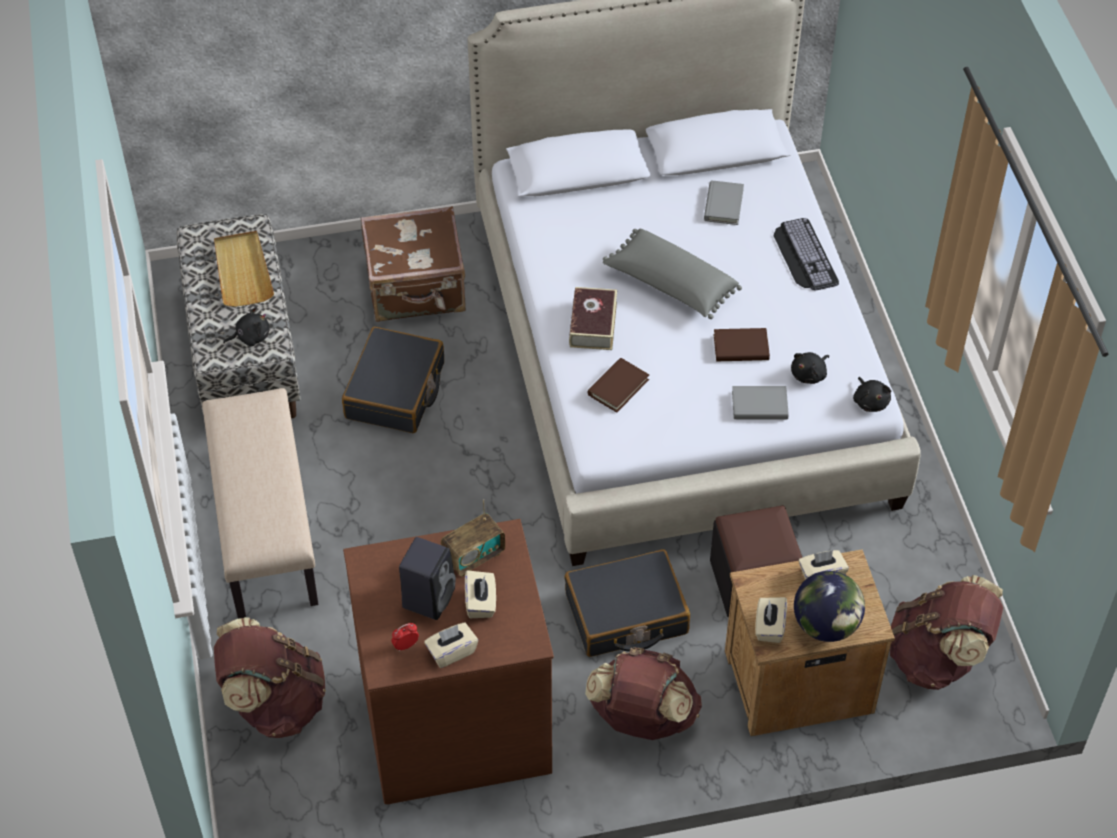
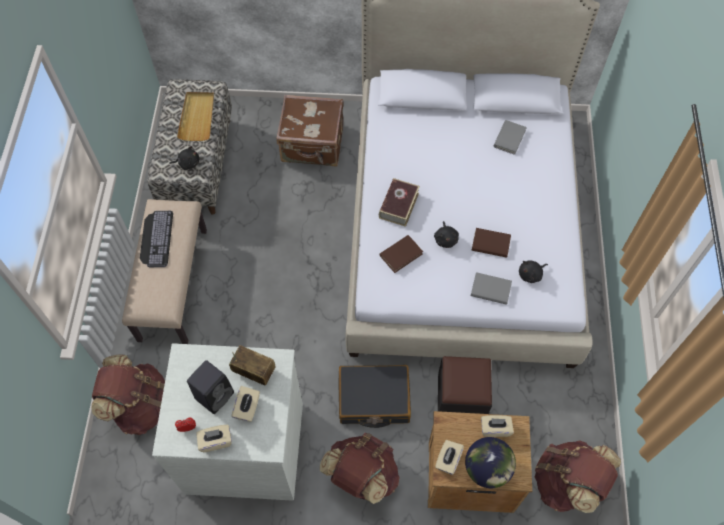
camera: 15 degrees right, 10 degrees up
black suitcase [342,327,444,433] -> none
brown dresser [343,519,554,804] -> white dresser [152,343,303,501]
radio [441,499,505,577] -> radio turned 135 degrees counterclockwise [229,345,276,386]
grey pillow [603,229,742,319] -> none
keyboard [773,218,839,291] -> keyboard moved to [140,211,173,267]
black plush toy [853,377,891,412] -> black plush toy moved to [434,221,459,248]

